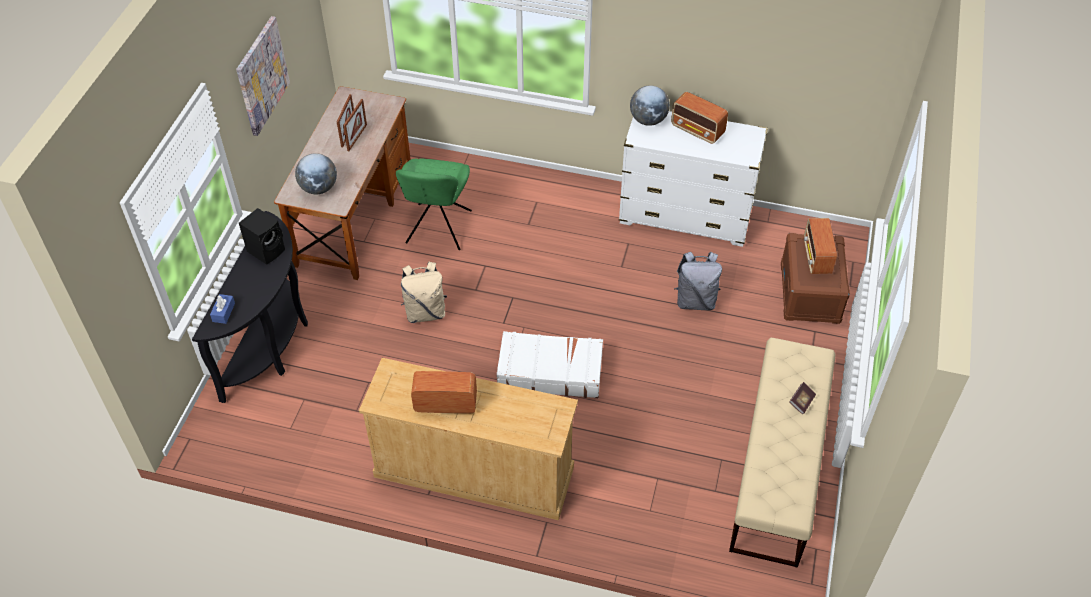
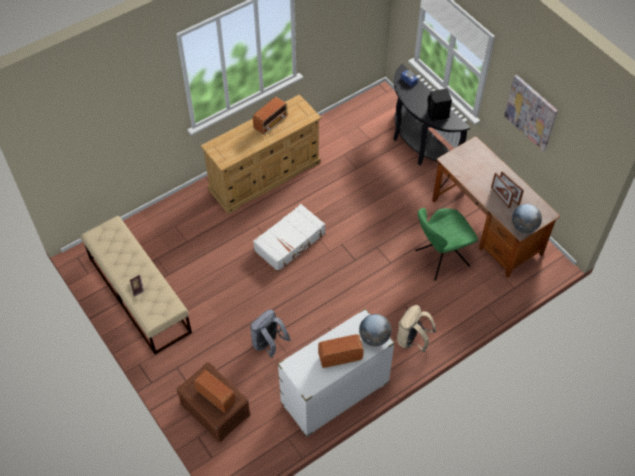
camera: 130 degrees right, 5 degrees up
globe [295,153,337,194] -> globe moved to [512,204,542,233]
green chair [396,159,472,250] -> green chair turned 75 degrees counterclockwise [415,208,478,281]
beige backpack [401,262,447,323] -> beige backpack moved to [397,305,436,352]

